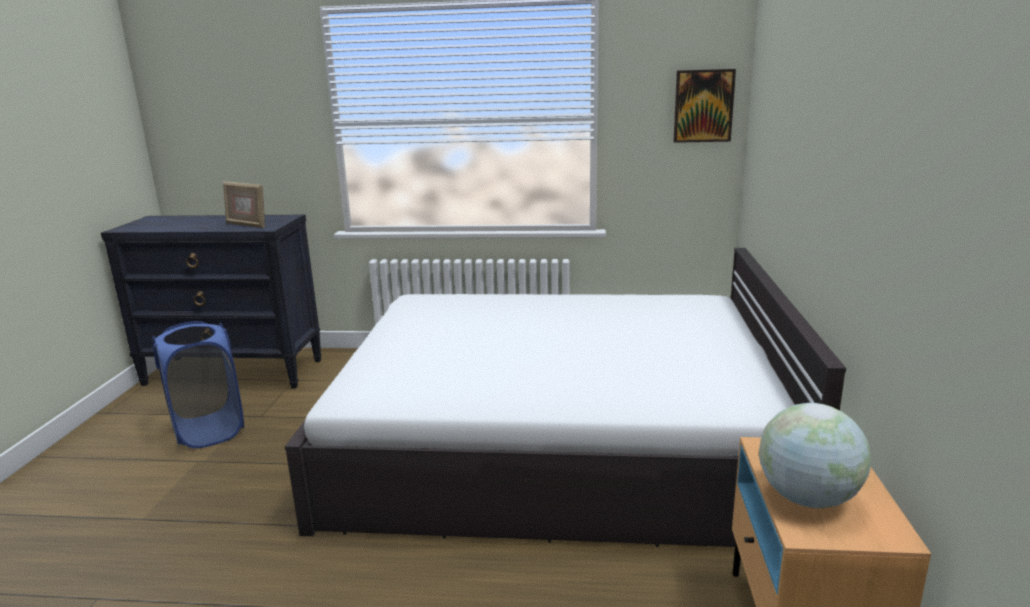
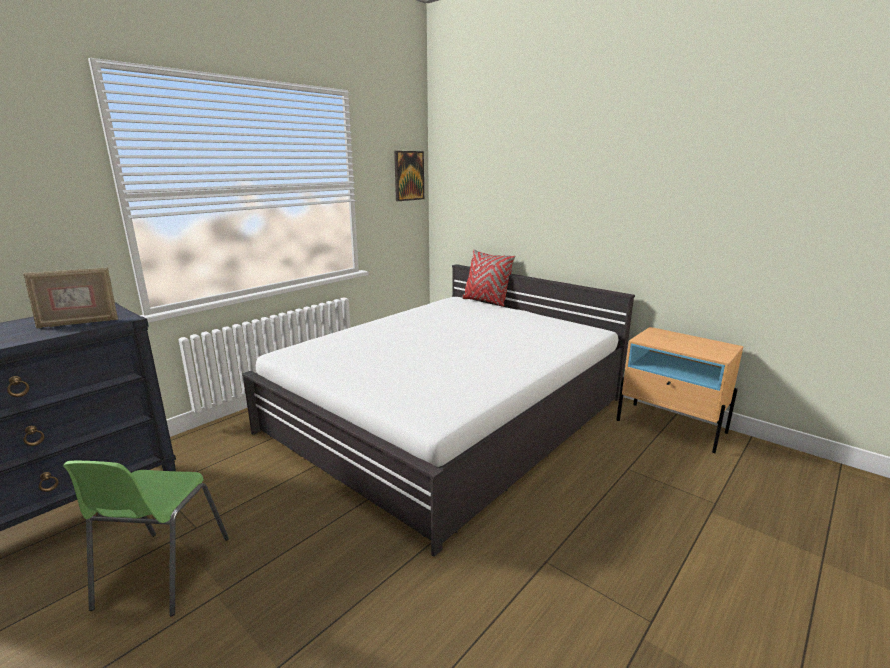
camera: 55 degrees left, 0 degrees up
blue laundry basket [153,321,244,449] -> green chair [63,461,229,616]
globe [759,403,871,508] -> none
none -> red pillow [462,249,515,307]

